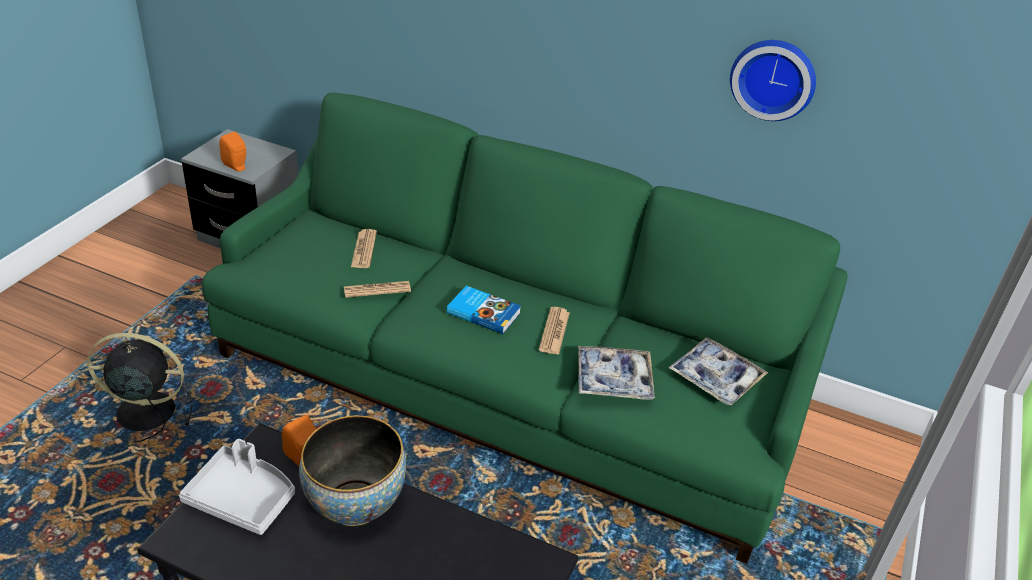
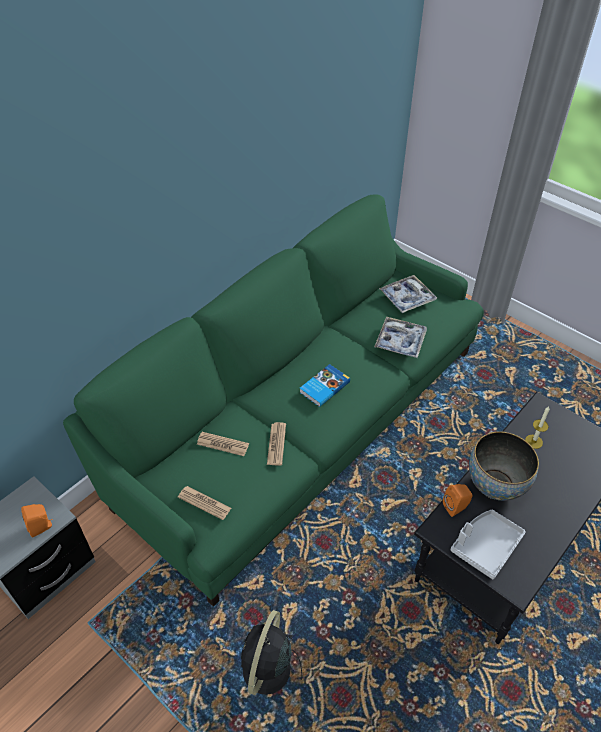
camera: 70 degrees left, 10 degrees up
newspaper [539,307,570,355] -> newspaper moved to [178,486,231,520]
wall clock [730,40,816,121] -> none
none -> candle [525,406,550,449]

